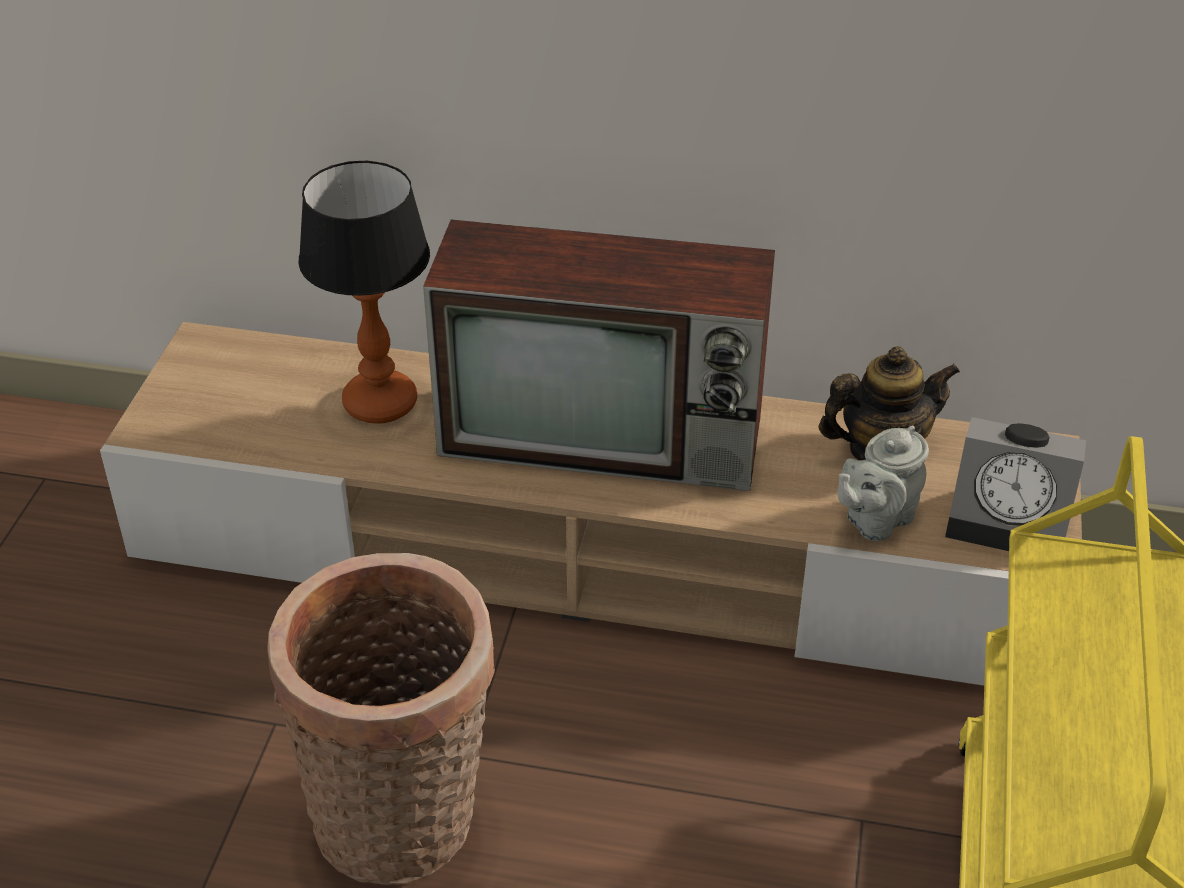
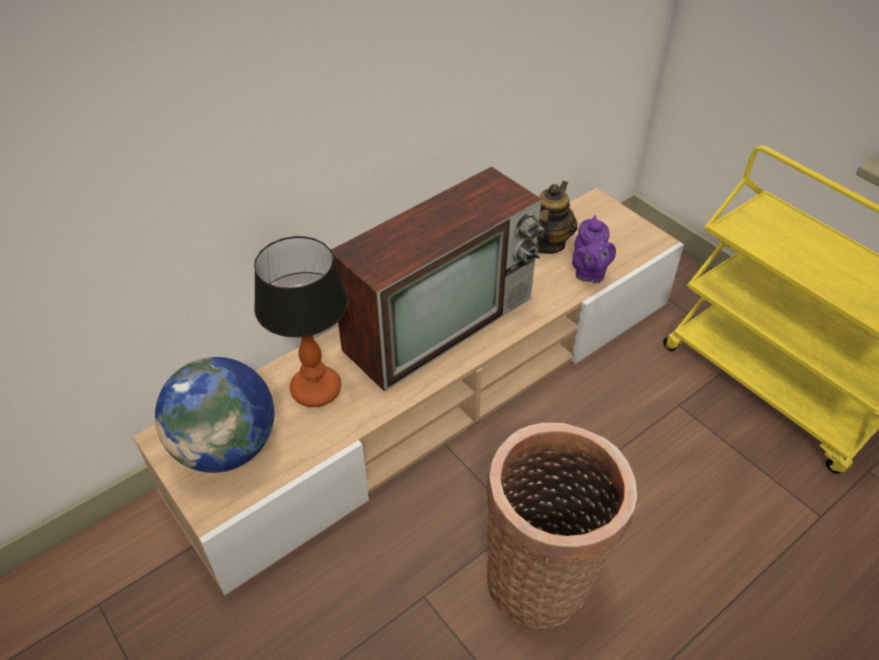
camera: 50 degrees left, 5 degrees up
grey teapot [837,426,929,541] -> purple teapot [572,215,616,283]
alarm clock [945,417,1086,551] -> none
none -> globe [155,357,274,473]

